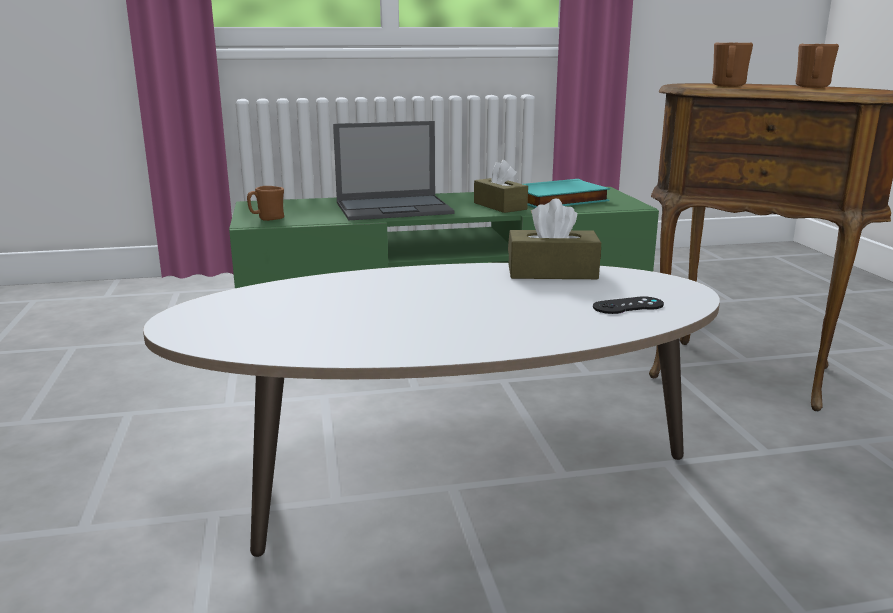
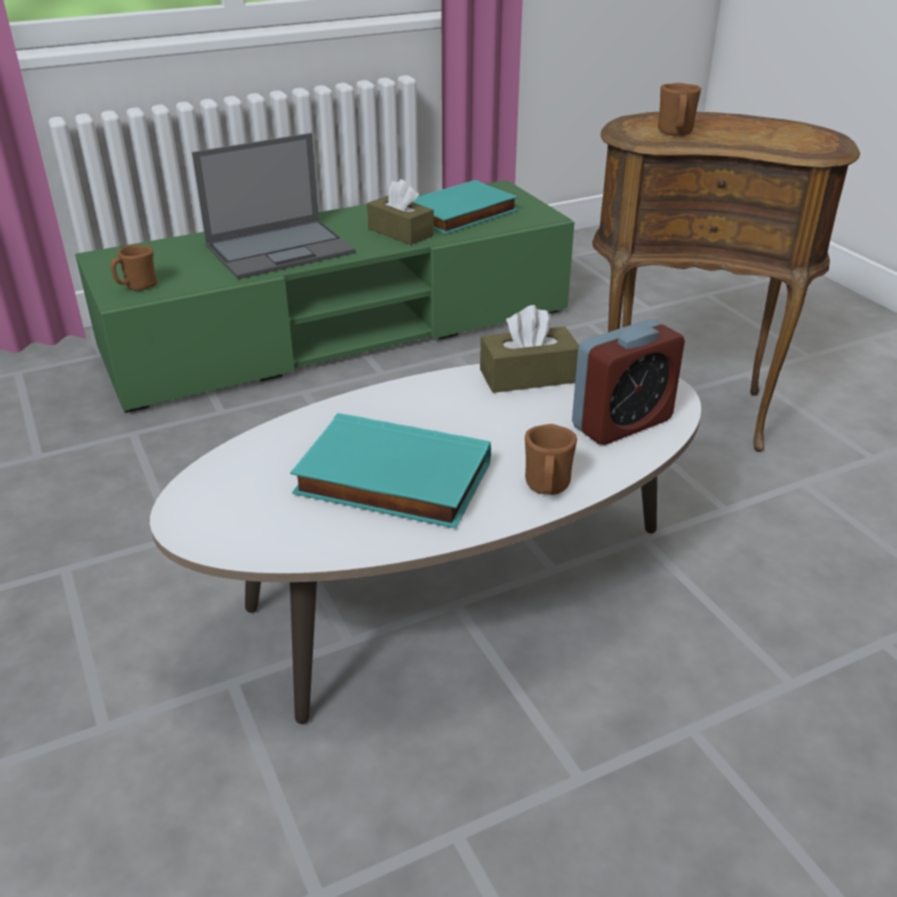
camera: 15 degrees left, 15 degrees up
black game controller [593,296,664,314] -> alarm clock [572,319,685,445]
brown mug [796,44,839,88] -> brown mug moved to [525,424,577,495]
none -> turquoise book [290,413,491,529]

